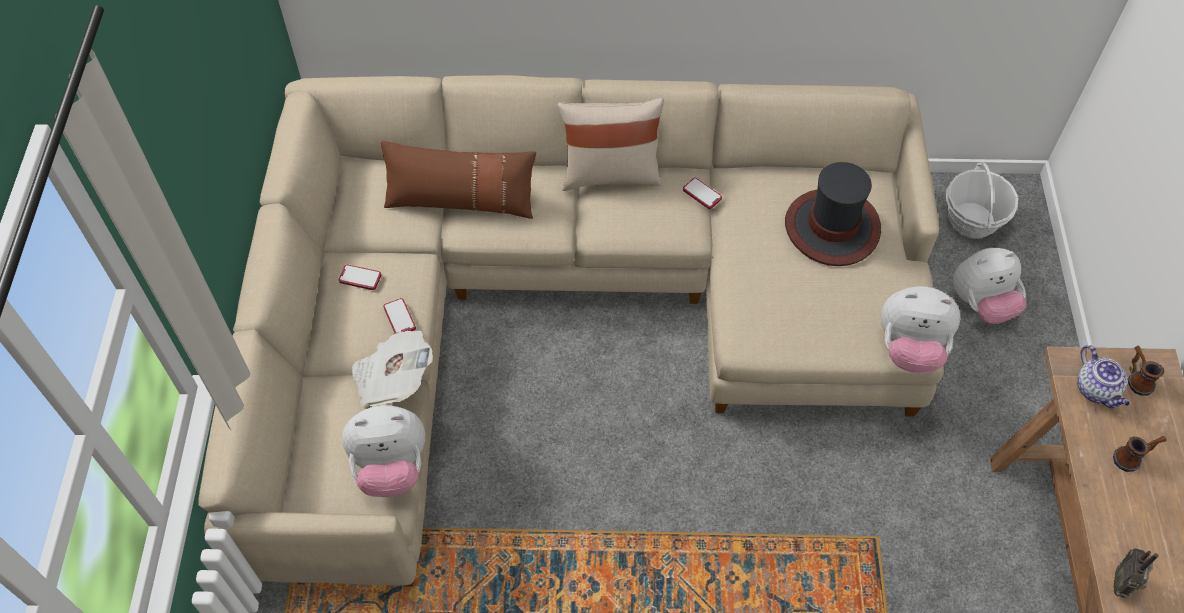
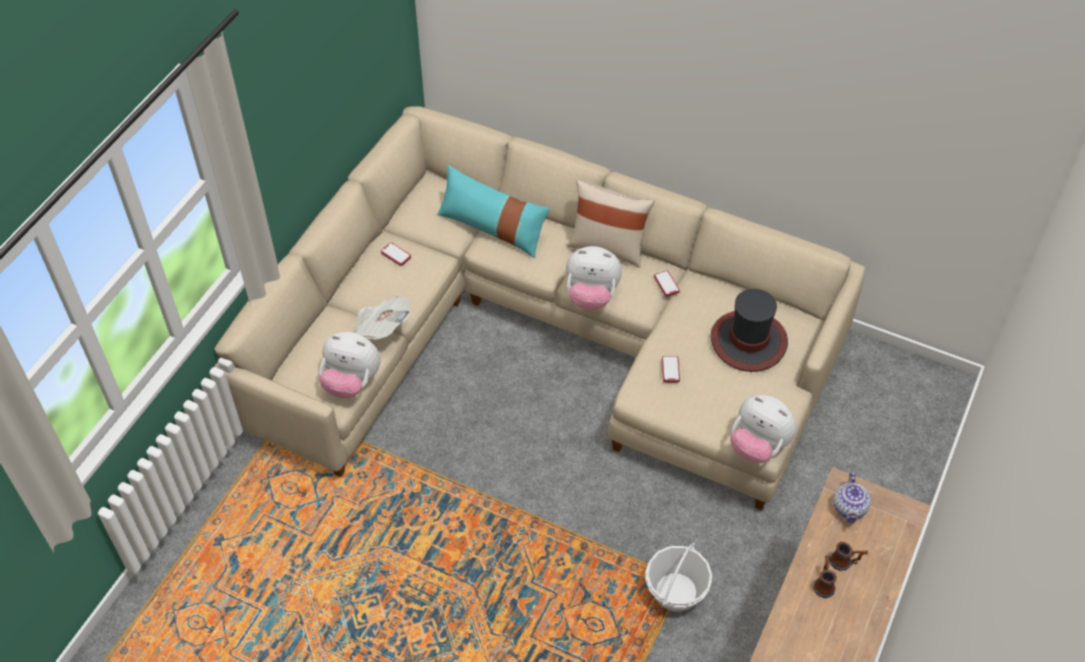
camera: 25 degrees right, 5 degrees down
brown pillow [381,141,536,219] -> turquoise pillow [437,165,550,258]
phone [383,298,416,333] -> phone moved to [662,356,680,382]
basket [946,163,1018,239] -> basket moved to [645,543,712,611]
plush toy [953,248,1026,324] -> plush toy moved to [566,246,622,310]
radio [1113,548,1158,598] -> none
mug [1128,345,1164,396] -> mug moved to [814,555,837,598]

